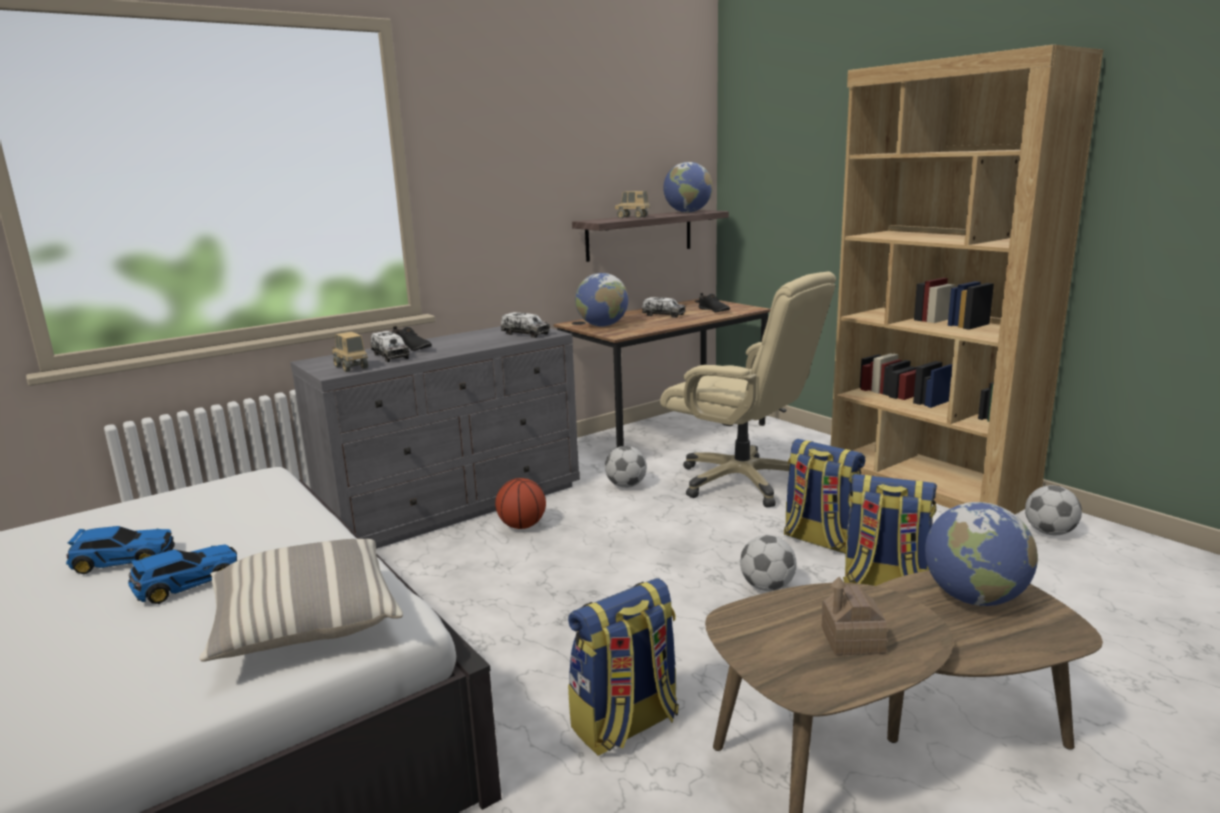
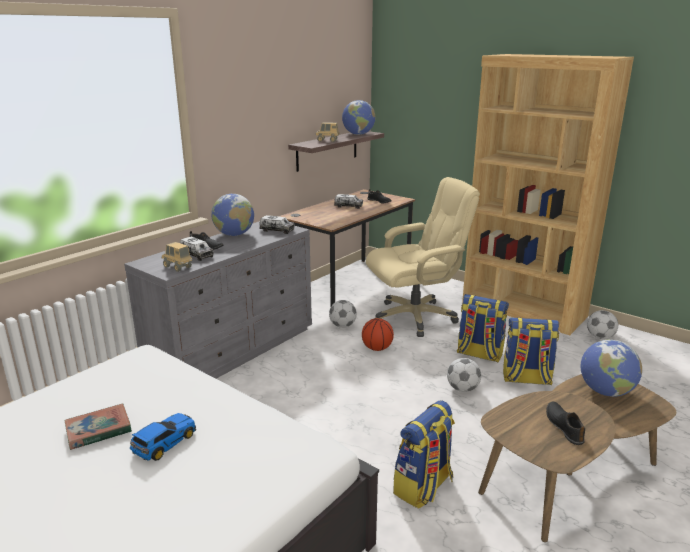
camera: 15 degrees left, 5 degrees up
toy car [66,526,175,574] -> book [64,403,132,450]
pillow [199,539,403,661] -> none
basketball [495,478,546,529] -> basketball moved to [362,318,394,351]
globe [575,273,628,327] -> globe moved to [211,194,254,236]
beige office chair [660,272,836,507] -> beige office chair turned 45 degrees counterclockwise [366,177,480,337]
toy house [822,577,887,655] -> black shoe [546,401,585,445]

